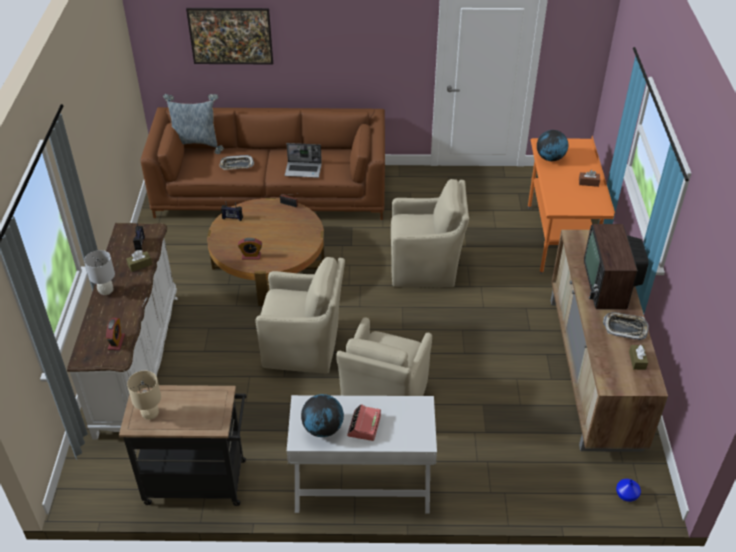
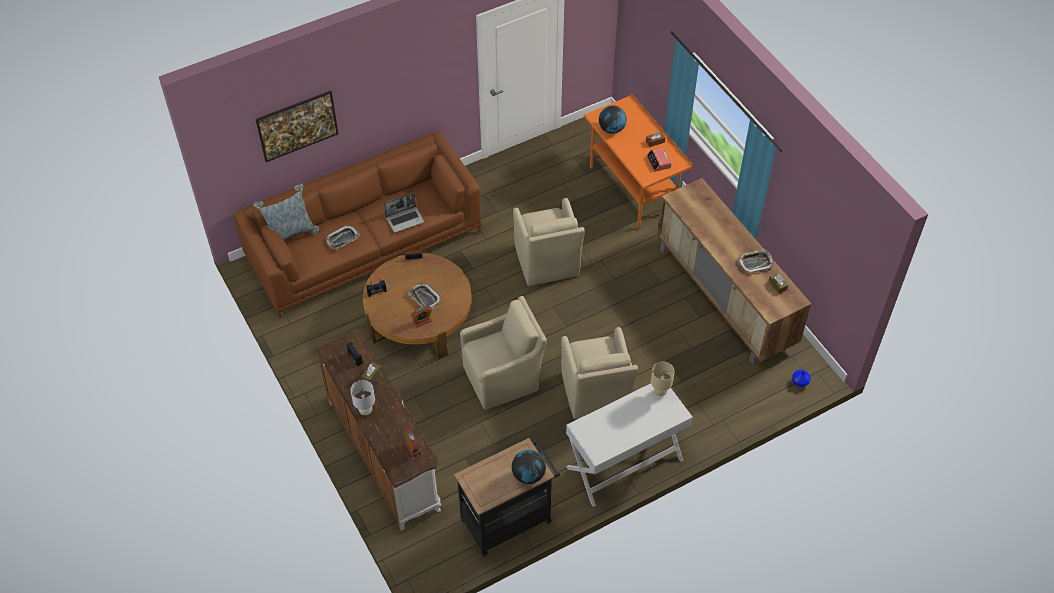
camera: 30 degrees left, 10 degrees up
beige table lamp [127,371,161,420] -> beige table lamp moved to [651,361,675,396]
globe [301,394,344,437] -> globe moved to [512,450,546,484]
alarm clock [347,404,381,441] -> alarm clock moved to [647,148,672,172]
beige armchair [391,179,469,287] -> beige armchair turned 105 degrees clockwise [513,198,585,286]
television [584,224,649,310] -> none
none -> tray [407,283,442,309]

